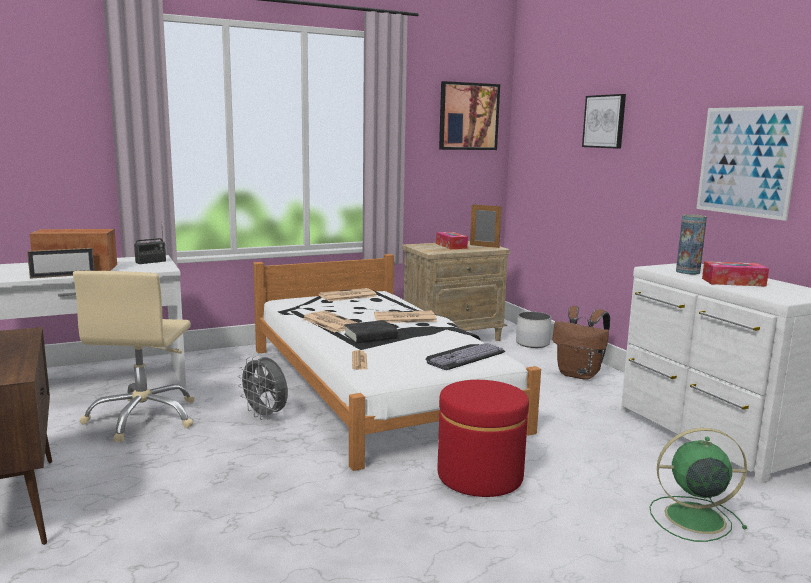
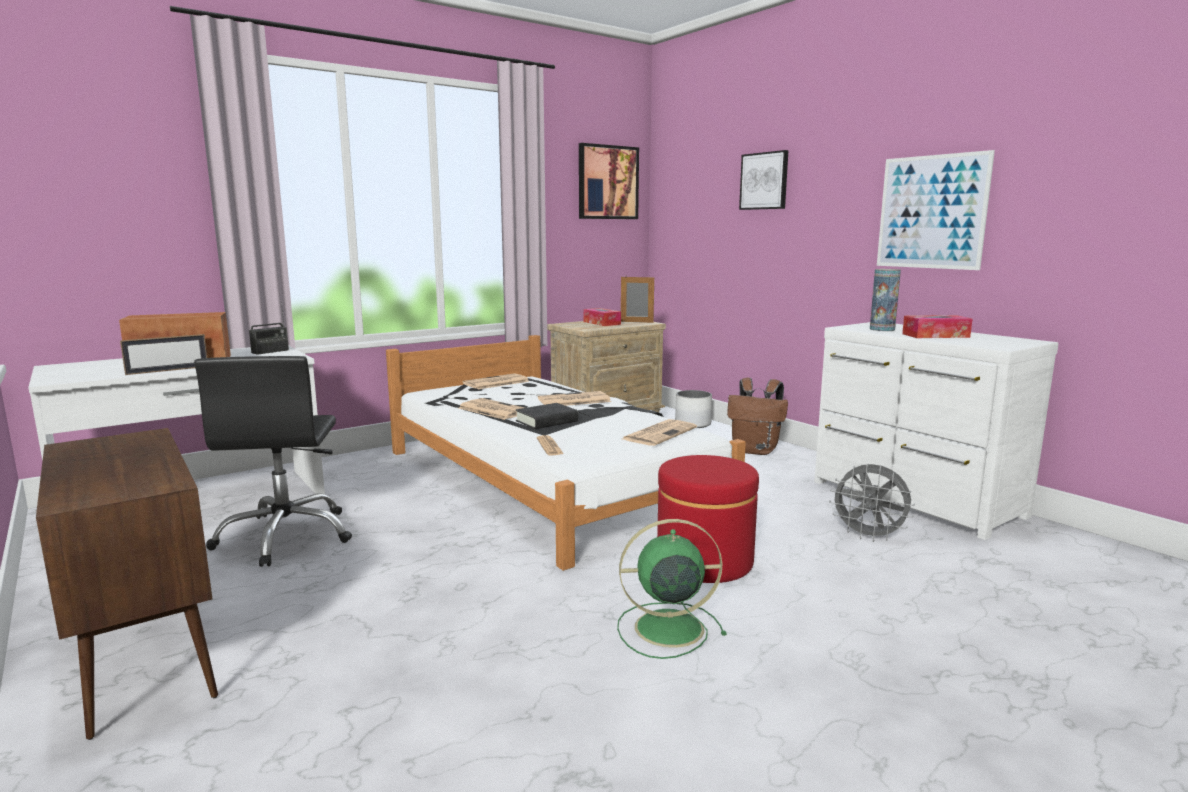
camera: 10 degrees left, 0 degrees up
beige office chair [73,271,195,442] -> black office chair [194,356,352,567]
grey fan [237,356,288,420] -> grey fan moved to [829,464,915,542]
keyboard [425,343,505,370] -> newspaper [622,419,697,446]
green fan [649,428,747,542] -> green fan moved to [617,519,727,659]

